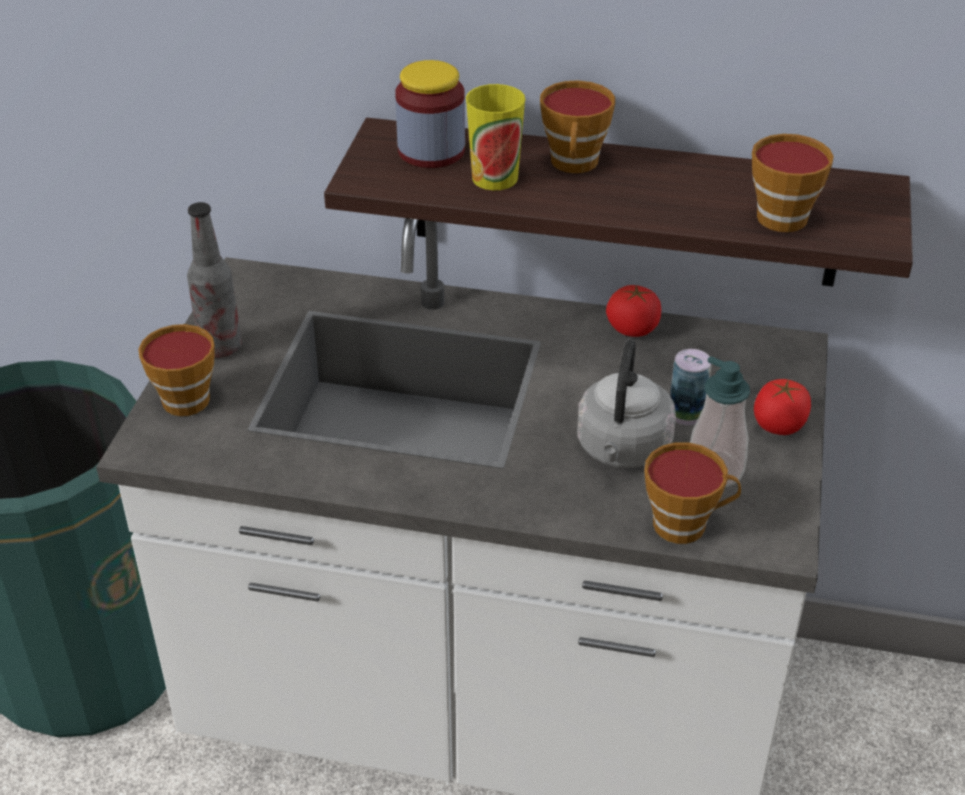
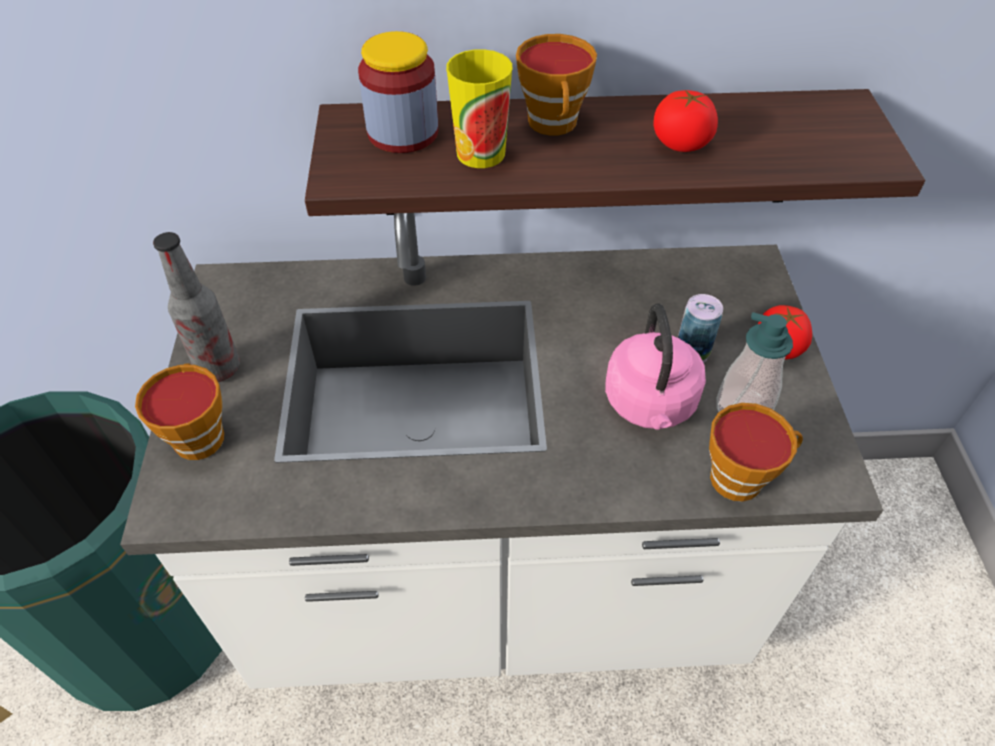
camera: 15 degrees left, 10 degrees up
grey kettle [577,339,676,468] -> pink kettle [605,303,706,430]
tomato [606,285,661,337] -> tomato moved to [653,90,718,152]
cup [752,134,834,232] -> none

